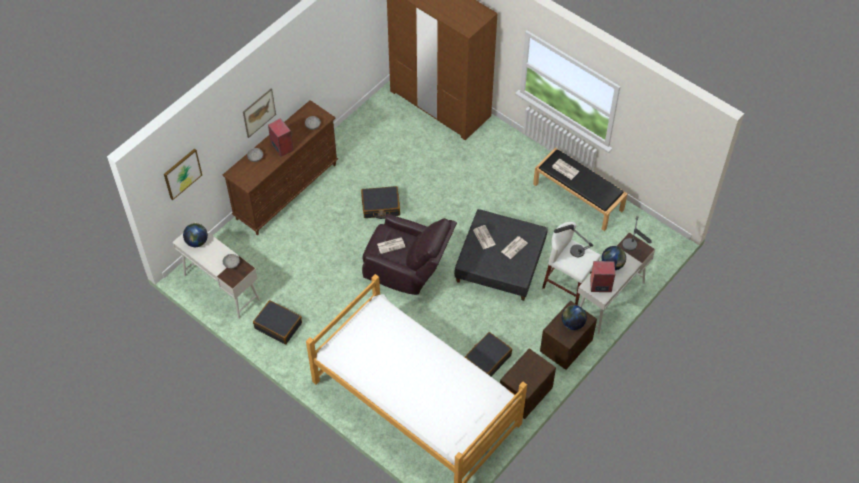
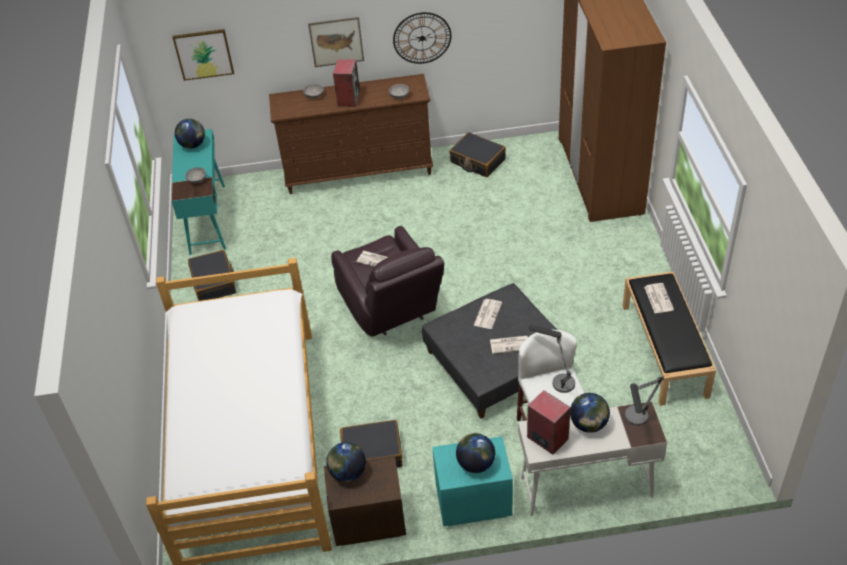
camera: 45 degrees right, 10 degrees down
white desk [172,232,260,319] -> turquoise desk [171,129,226,255]
black suitcase [361,186,400,219] -> black suitcase moved to [449,132,506,177]
brown nightstand [540,301,597,370] -> turquoise nightstand [432,436,513,526]
none -> globe [326,442,366,482]
none -> wall clock [393,12,451,64]

